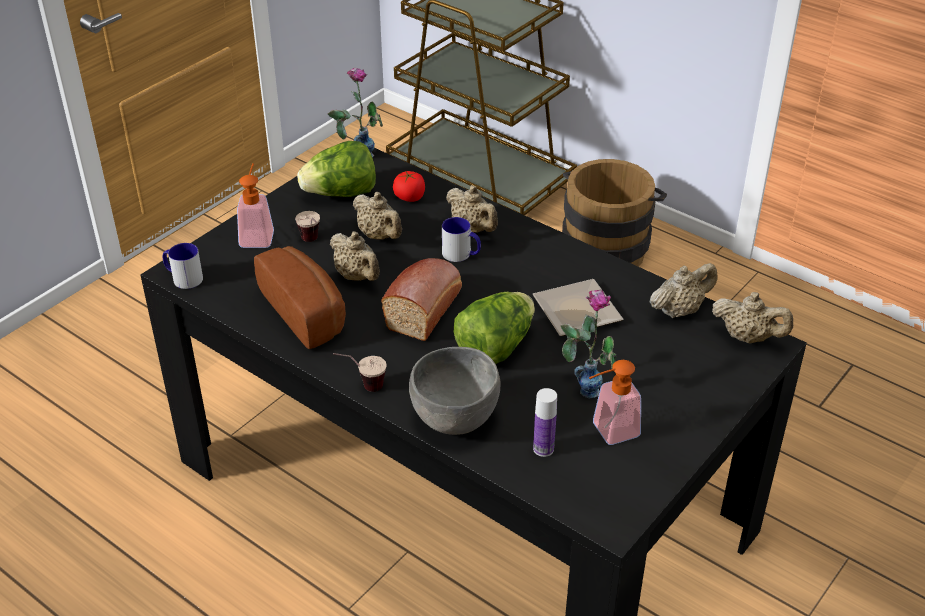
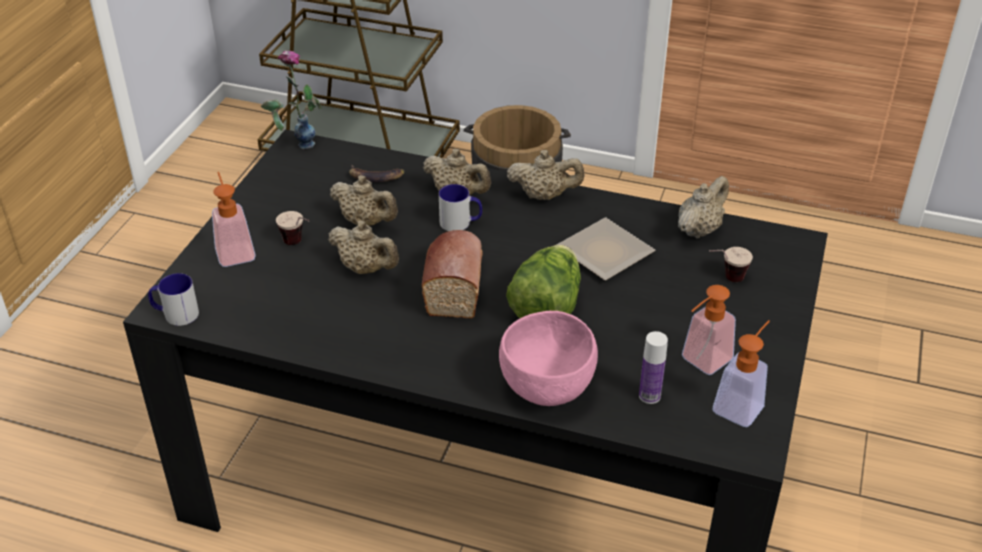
camera: 20 degrees left, 0 degrees up
bread [254,246,346,349] -> none
lettuce [297,141,376,197] -> none
cup [333,353,387,392] -> cup moved to [709,247,753,282]
tomato [393,171,425,202] -> banana [349,165,405,182]
grey bowl [409,347,501,435] -> pink bowl [499,311,598,406]
vase [561,289,616,398] -> none
beige teapot [712,292,793,344] -> beige teapot moved to [507,150,584,200]
none -> soap dispenser [712,320,770,427]

